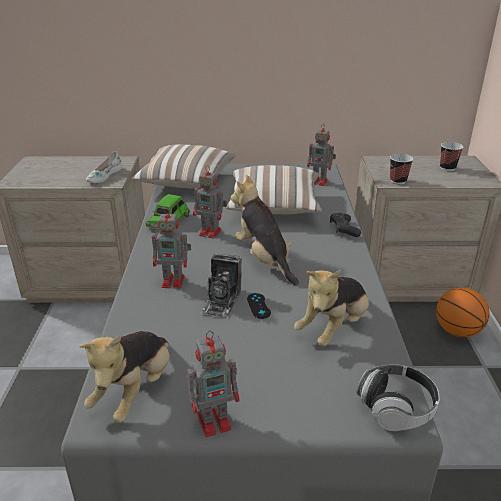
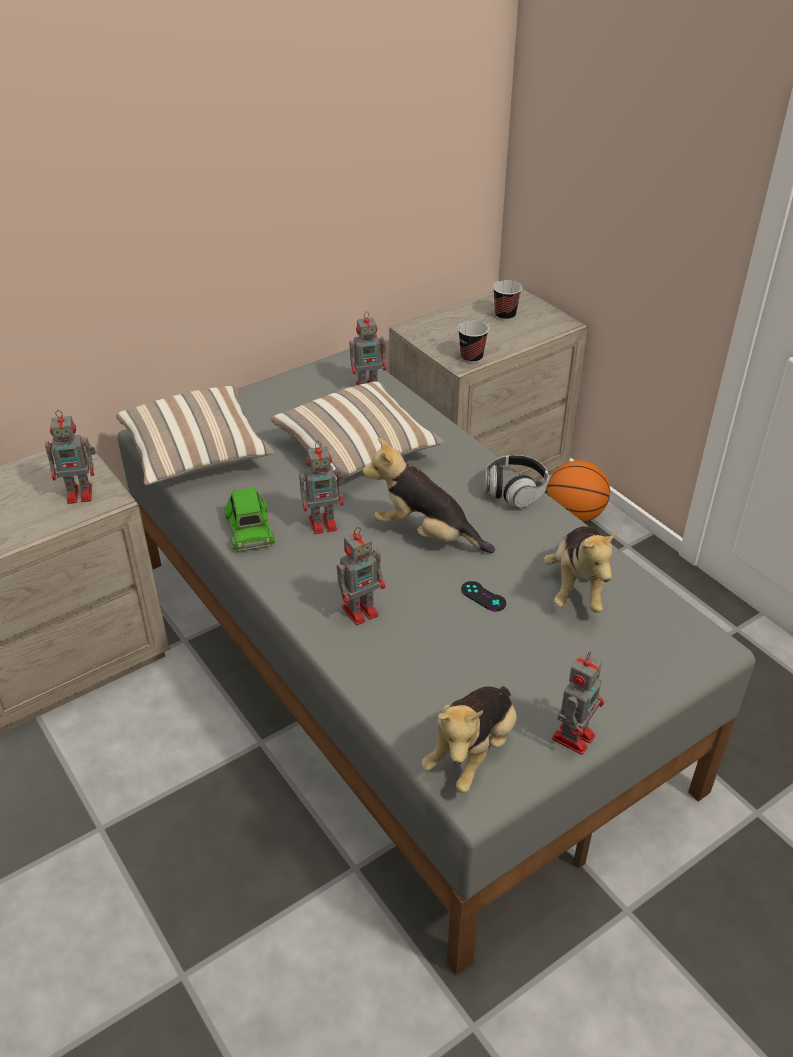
camera: 35 degrees left, 10 degrees up
plush toy [79,331,170,423] -> plush toy turned 45 degrees clockwise [421,686,517,793]
white shoe [86,151,122,183] -> toy robot [45,410,96,504]
camera [201,253,241,318] -> none
black game controller [330,213,361,237] -> none
headphones [357,364,440,431] -> headphones moved to [485,455,549,508]

